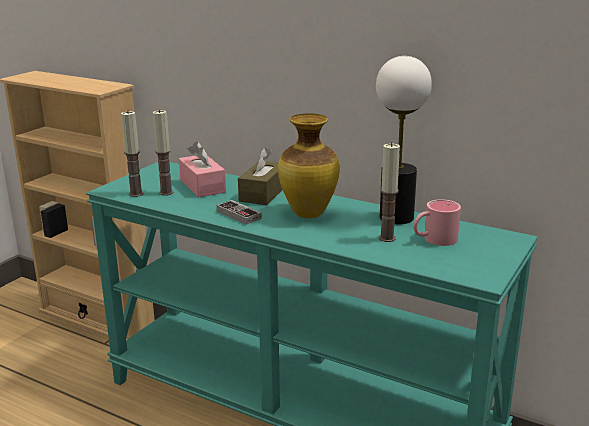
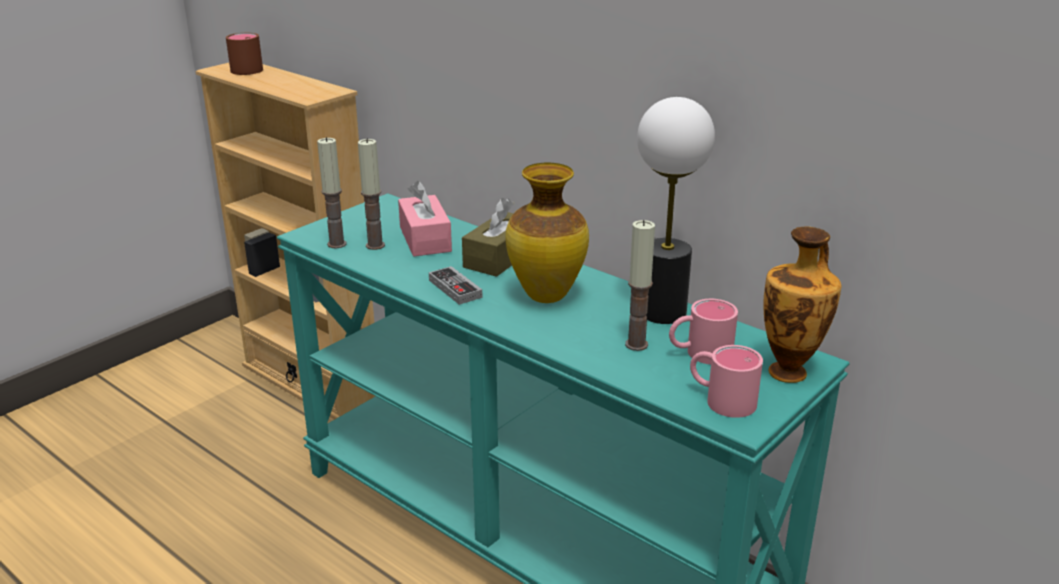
camera: 10 degrees right, 5 degrees up
none -> brown mug [226,33,263,75]
none -> pink mug [690,345,763,418]
none -> vase [763,226,841,383]

